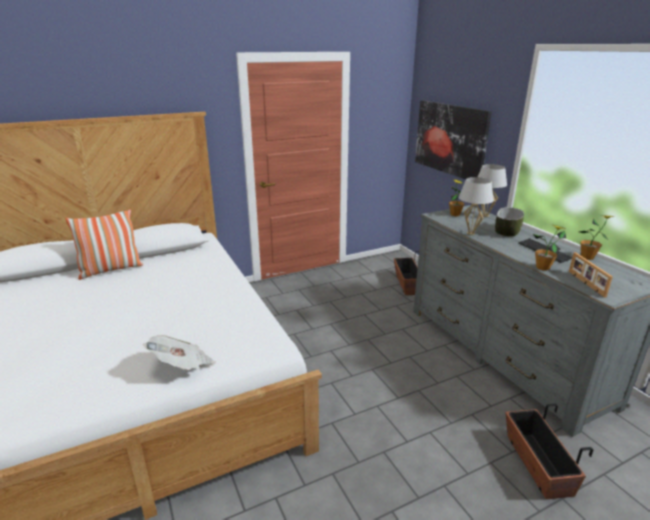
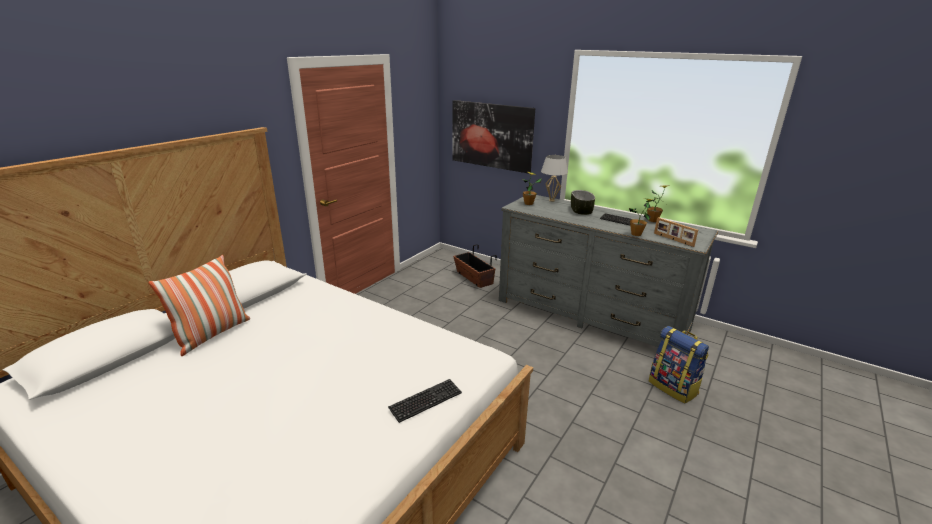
camera: 30 degrees left, 0 degrees up
newspaper [143,335,216,370] -> keyboard [388,379,462,423]
white table lamp [459,177,494,235] -> none
planter [505,404,593,499] -> backpack [649,326,709,403]

